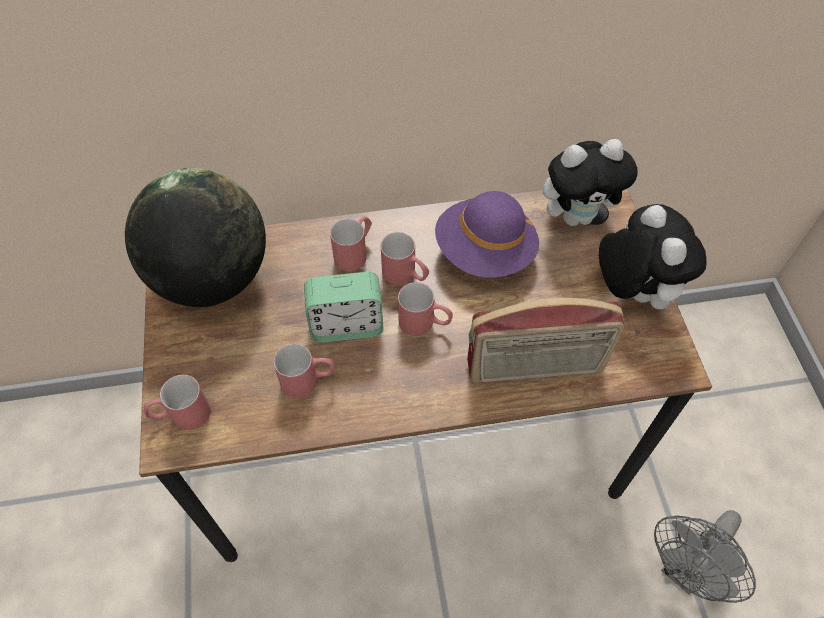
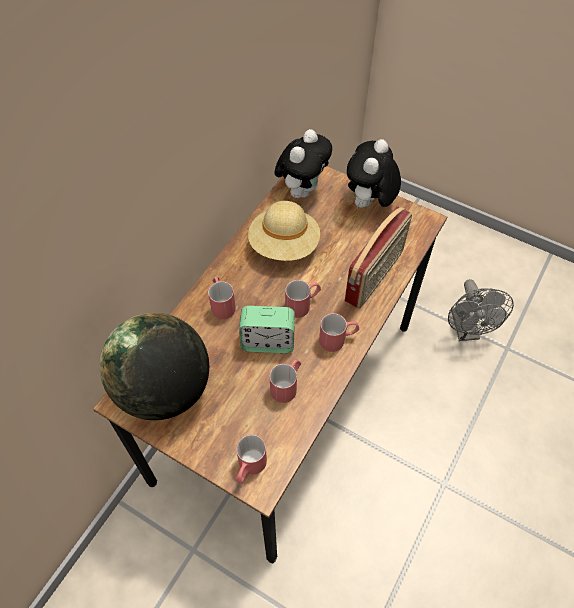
camera: 50 degrees left, 0 degrees up
alarm clock [304,272,383,342] -> alarm clock turned 60 degrees clockwise [239,306,295,353]
red mug [381,232,429,285] -> red mug moved to [319,313,359,352]
purple hat [435,191,539,278] -> beige hat [248,201,320,261]
plush toy [599,204,707,309] -> plush toy turned 90 degrees counterclockwise [347,139,401,210]

